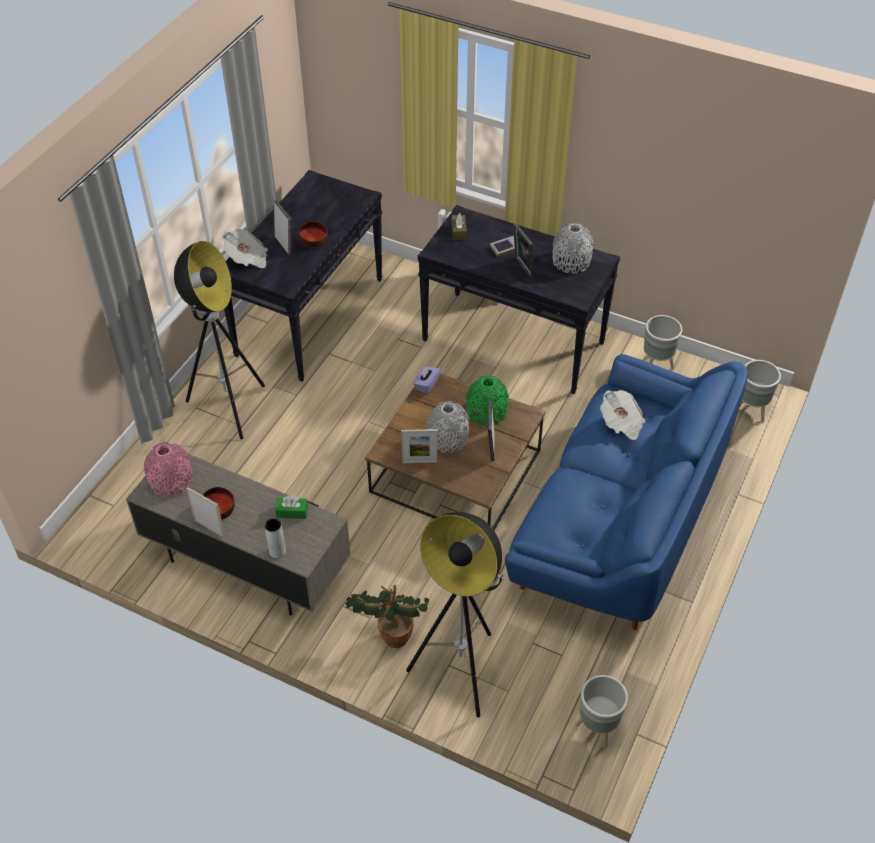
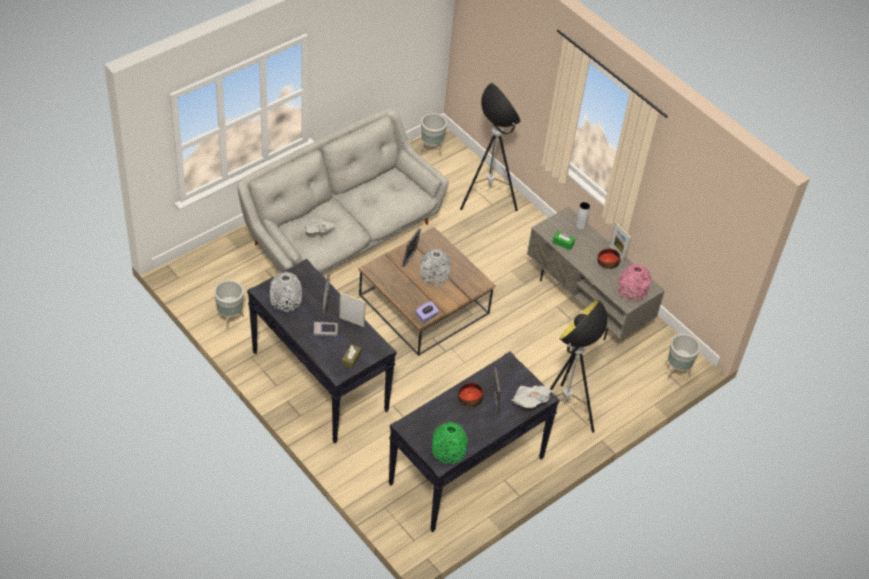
camera: 160 degrees left, 0 degrees up
potted plant [345,585,429,648] -> none
picture frame [401,429,438,464] -> picture frame moved to [339,293,366,327]
green vase [466,376,509,426] -> green vase moved to [432,422,468,464]
blue sofa [505,354,748,630] -> grey sofa [238,109,449,275]
grey planter [740,360,781,422] -> grey planter moved to [667,334,700,380]

